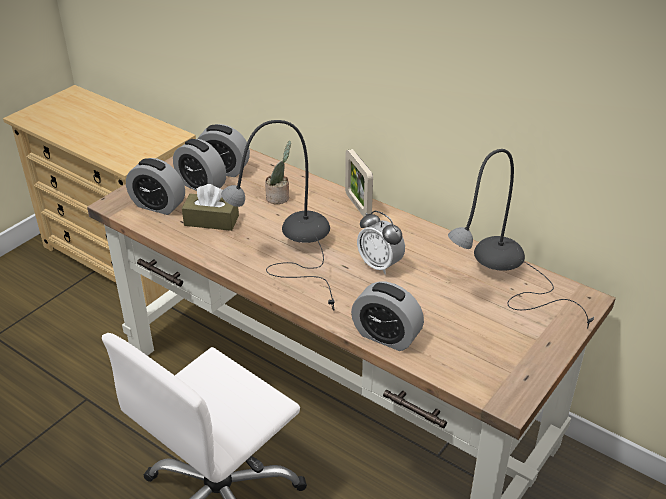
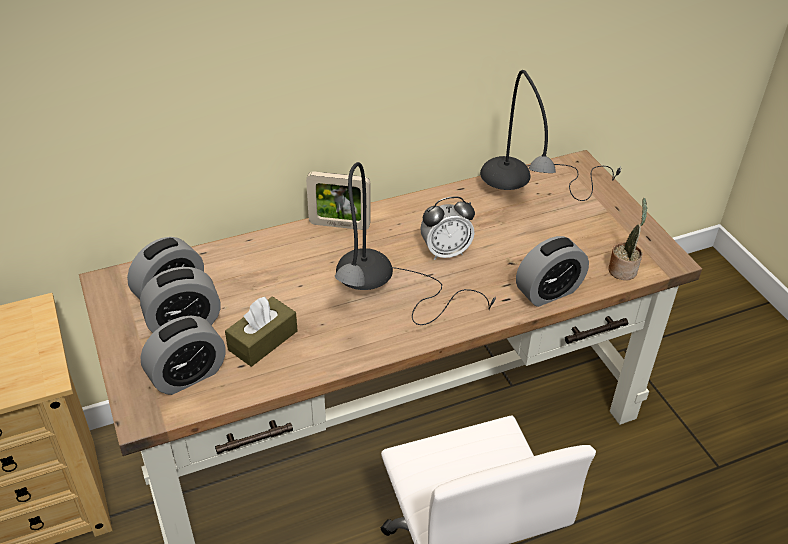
camera: 60 degrees left, 5 degrees up
potted plant [265,141,291,204] -> potted plant moved to [608,198,647,280]

